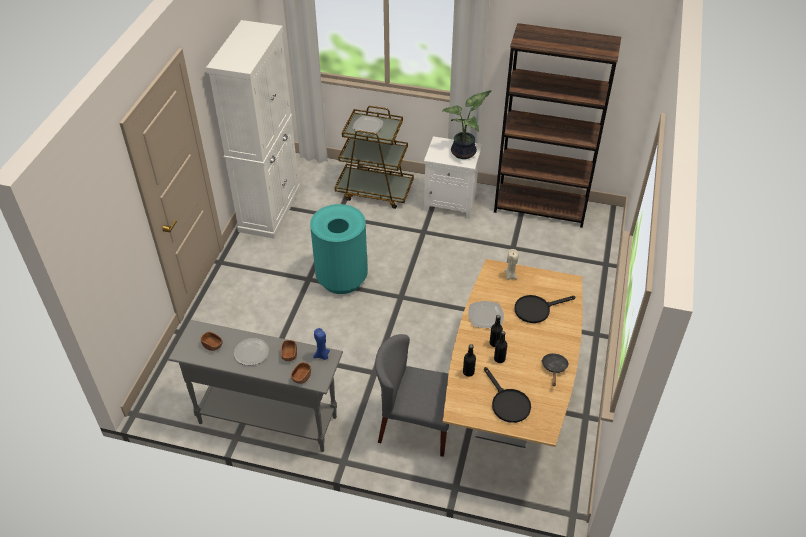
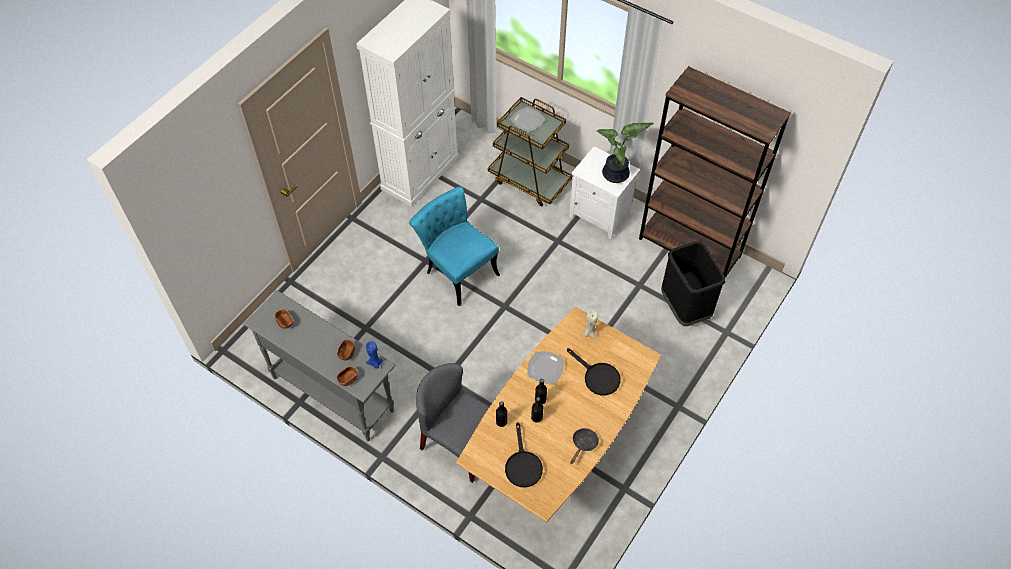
camera: 20 degrees right, 10 degrees up
plate [234,338,269,365] -> none
turquoise trash can [310,204,368,294] -> turquoise chair [409,187,500,306]
black frying pan [514,295,576,323] -> black frying pan turned 135 degrees counterclockwise [567,348,621,395]
none -> black trash can [661,241,725,326]

